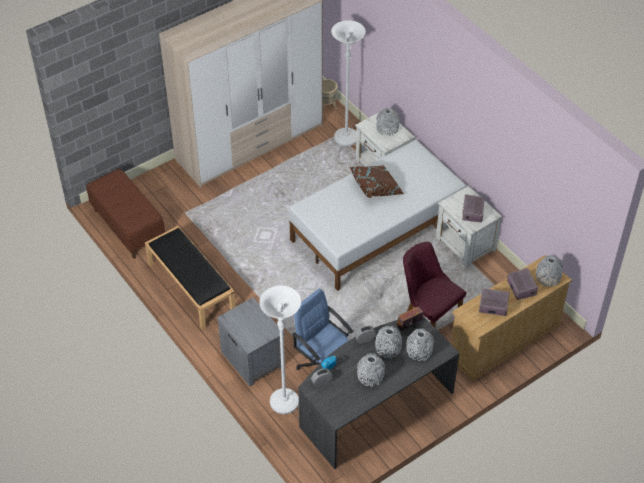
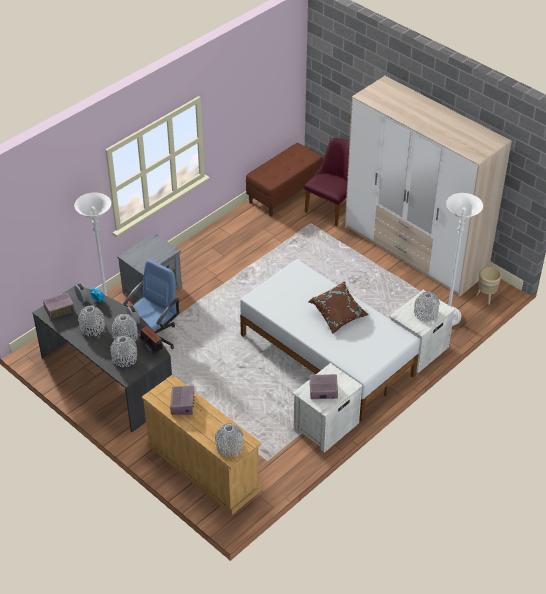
camera: 80 degrees right, 5 degrees down
black bench [145,226,236,330] -> none
purple chair [403,242,467,327] -> purple chair moved to [304,138,350,227]
radio [507,268,538,300] -> radio moved to [43,293,75,320]

